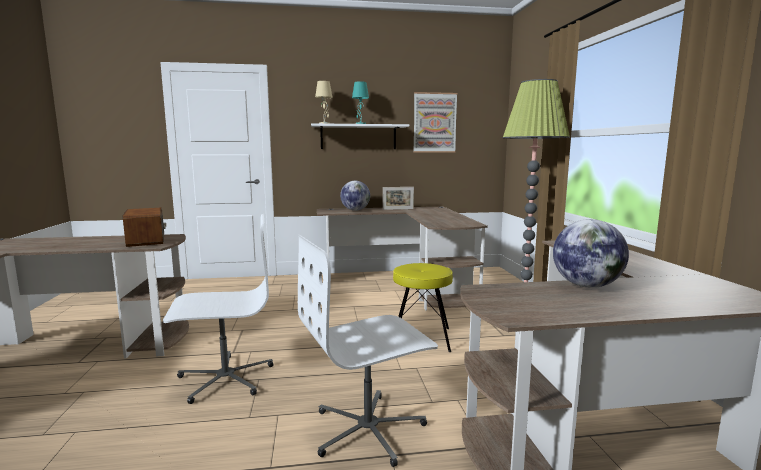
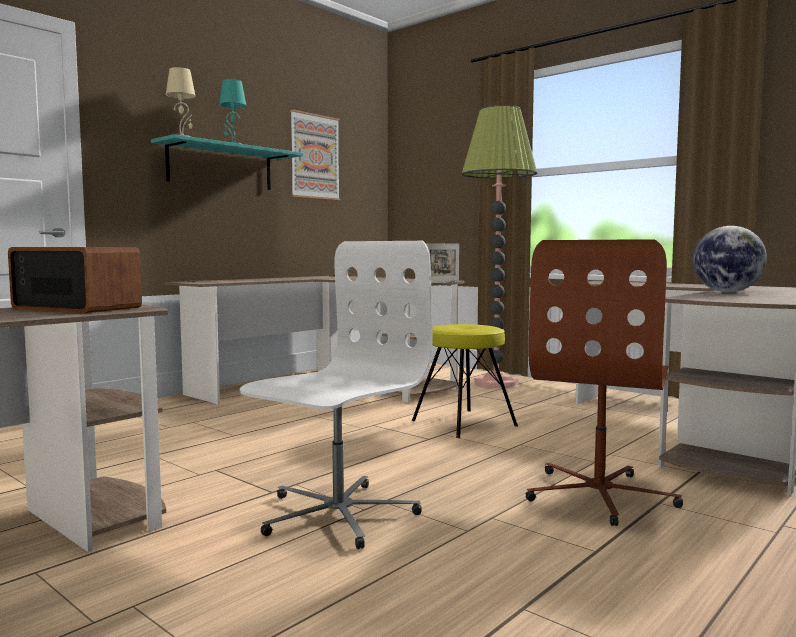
camera: 40 degrees left, 5 degrees down
white office chair [298,235,438,467] -> brown office chair [526,239,683,526]
white shelf [311,123,409,149] -> turquoise shelf [151,134,303,190]
globe [340,181,370,211] -> none
picture frame [383,187,414,210] -> picture frame moved to [426,243,459,282]

